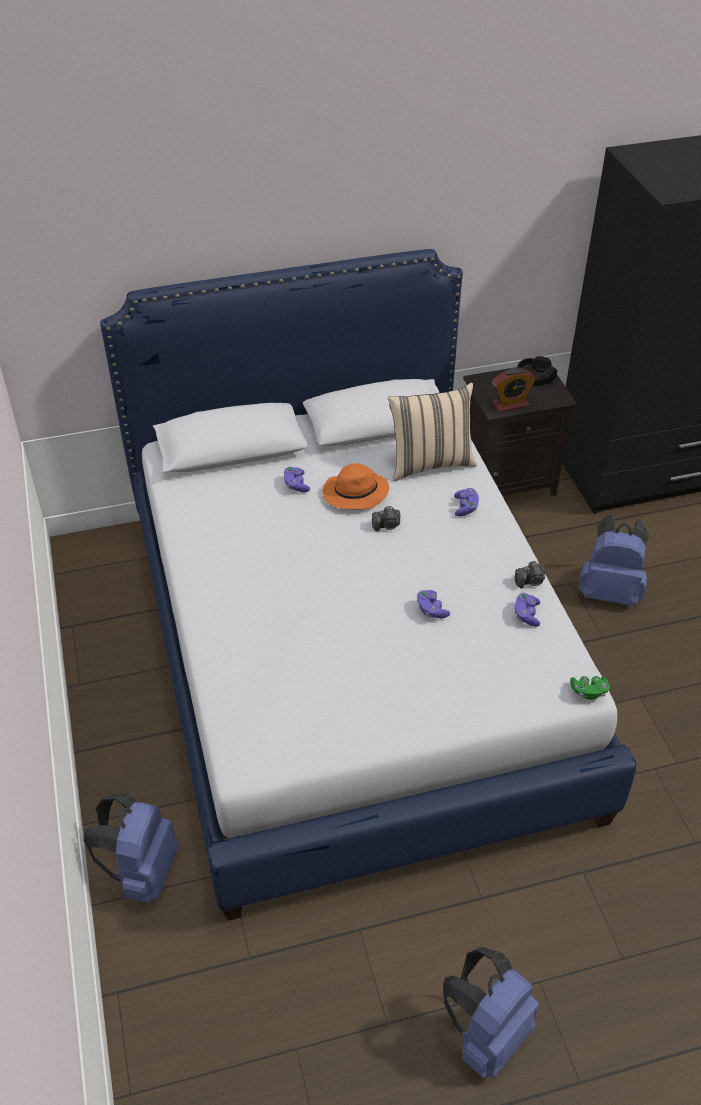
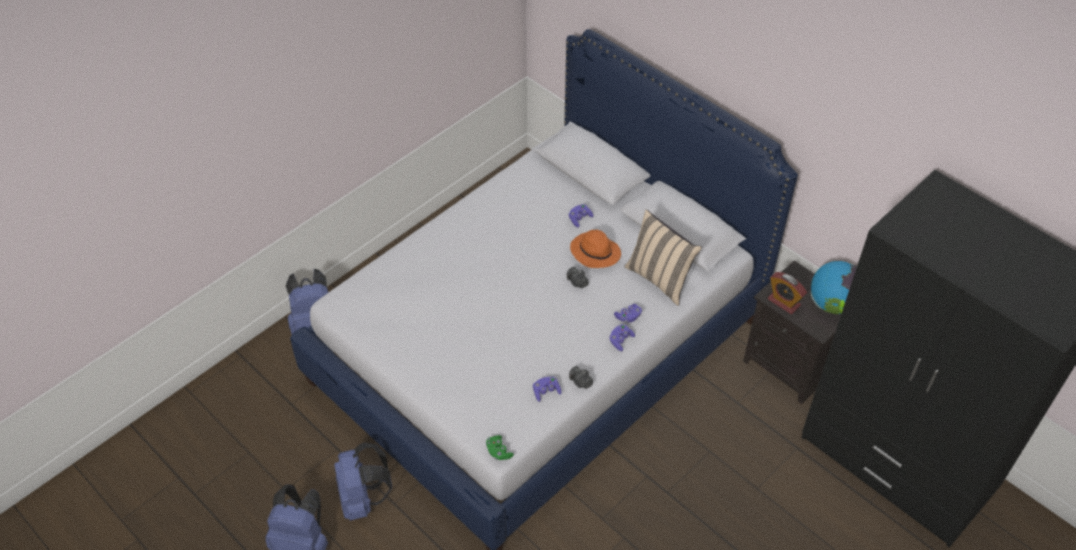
camera: 60 degrees right, 5 degrees up
purple game controller [417,590,450,618] -> purple game controller moved to [609,324,635,351]
black headphones [517,356,557,386] -> globe [811,261,857,314]
blue backpack [579,515,649,606] -> blue backpack moved to [334,443,392,521]

